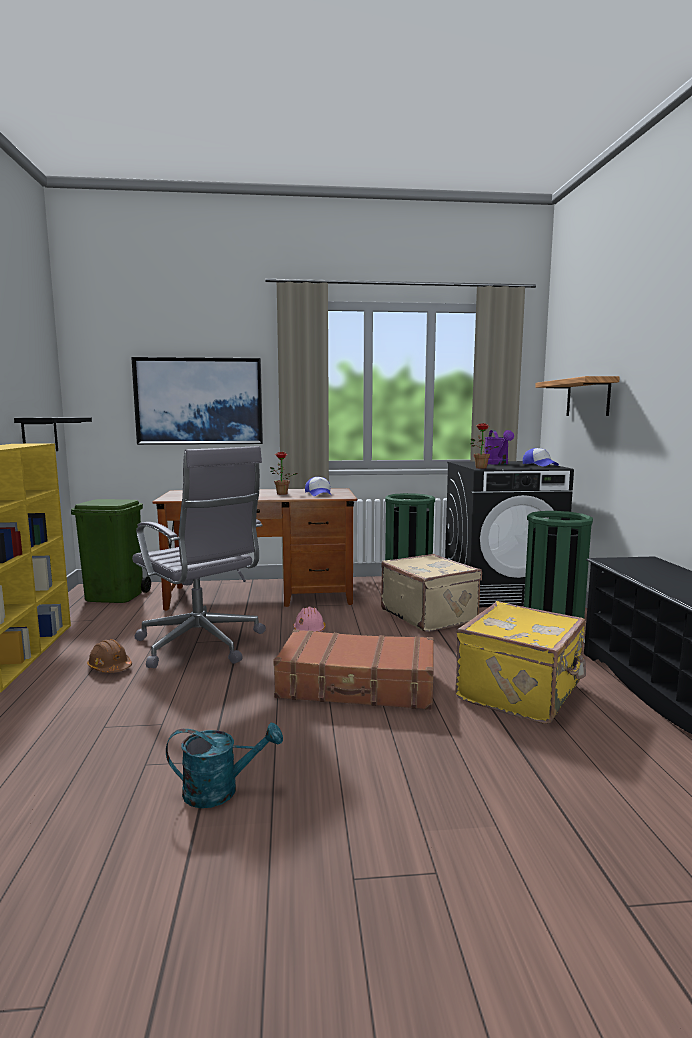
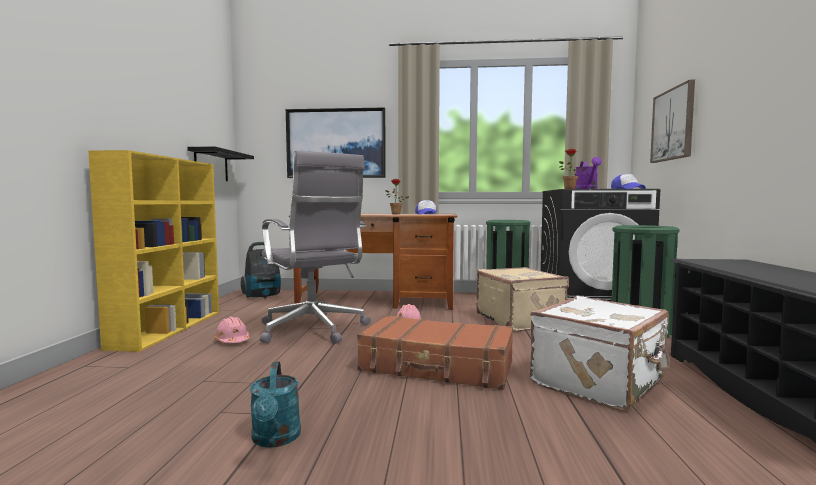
camera: 10 degrees right, 5 degrees down
green trash can [71,499,151,603] -> vacuum cleaner [241,242,281,298]
brown hard hat [87,639,132,673] -> pink hard hat [214,317,250,343]
turquoise watering can [166,722,283,808] -> turquoise watering can turned 75 degrees clockwise [250,362,301,448]
yellow suitcase [455,601,586,724] -> white suitcase [530,296,670,411]
shelf [535,376,620,416] -> picture [650,80,695,163]

